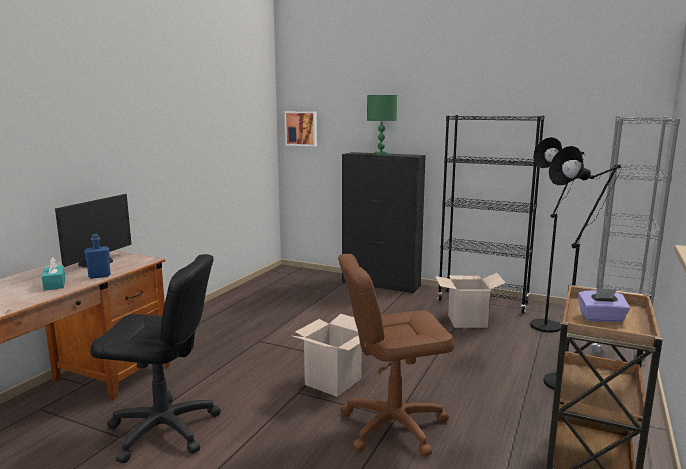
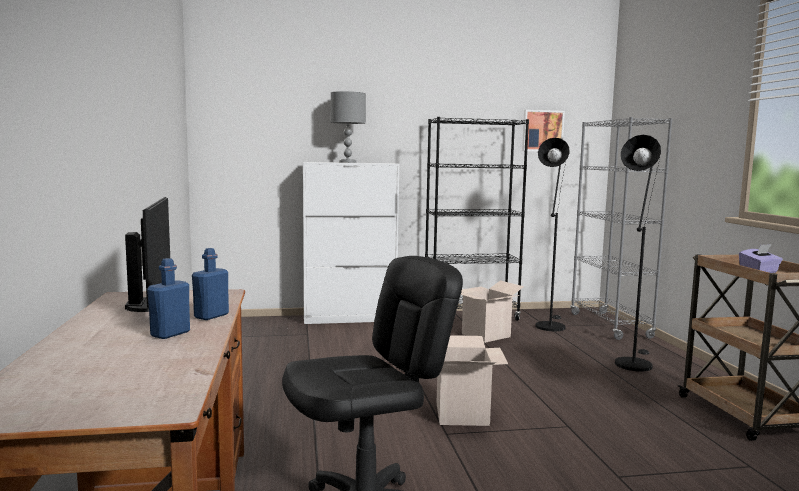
camera: 35 degrees left, 5 degrees down
turquoise tissue box [42,257,65,291] -> blue bottle [147,258,190,339]
picture [284,111,317,146] -> picture moved to [522,110,565,151]
brown office chair [338,254,455,457] -> none
black cabinet [342,152,426,293] -> white cabinet [303,162,399,324]
green table lamp [367,95,397,155] -> grey table lamp [330,91,366,163]

